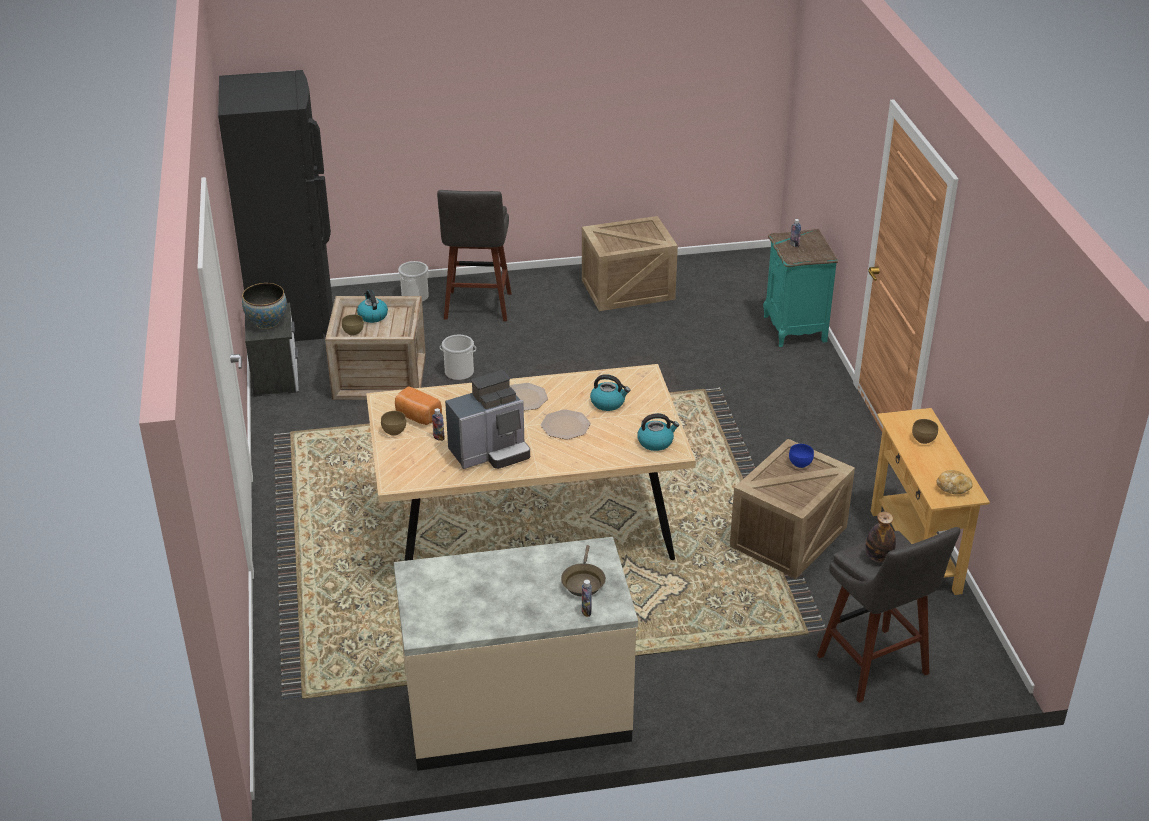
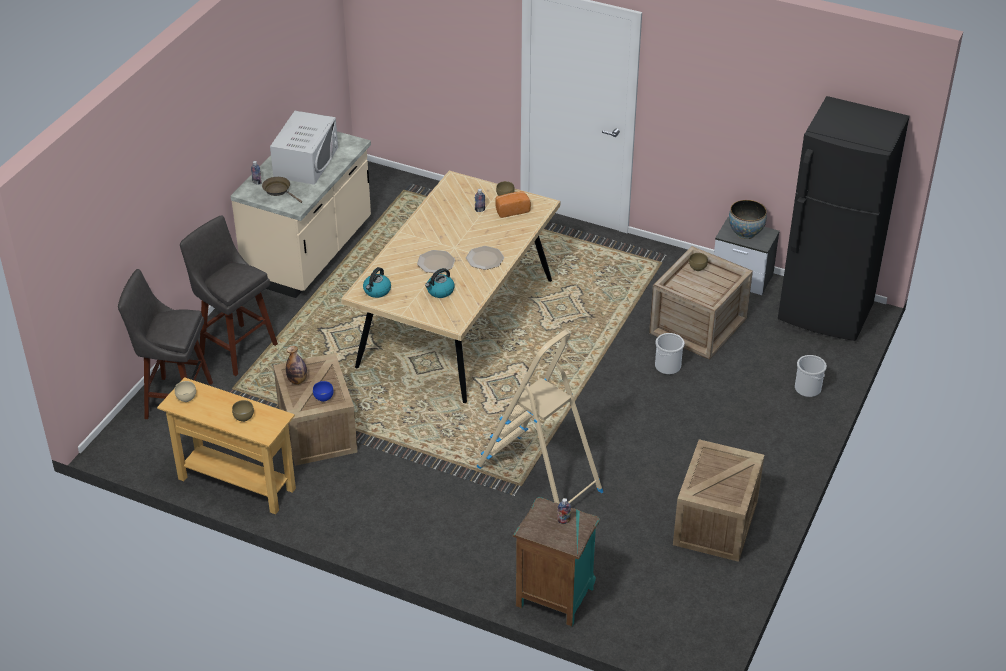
camera: 125 degrees right, 5 degrees up
kettle [357,289,388,323] -> none
grey stool [437,190,512,321] -> grey stool moved to [180,215,278,376]
coffee machine [445,370,530,469] -> none
bottle [866,512,896,562] -> bottle moved to [286,346,307,384]
bread [936,470,972,495] -> beige bowl [175,381,196,402]
none -> white microwave [270,111,338,185]
none -> beige step ladder [477,330,603,504]

